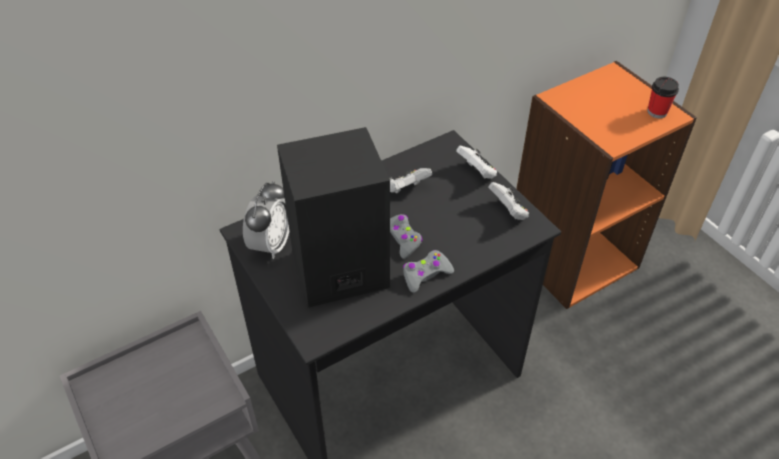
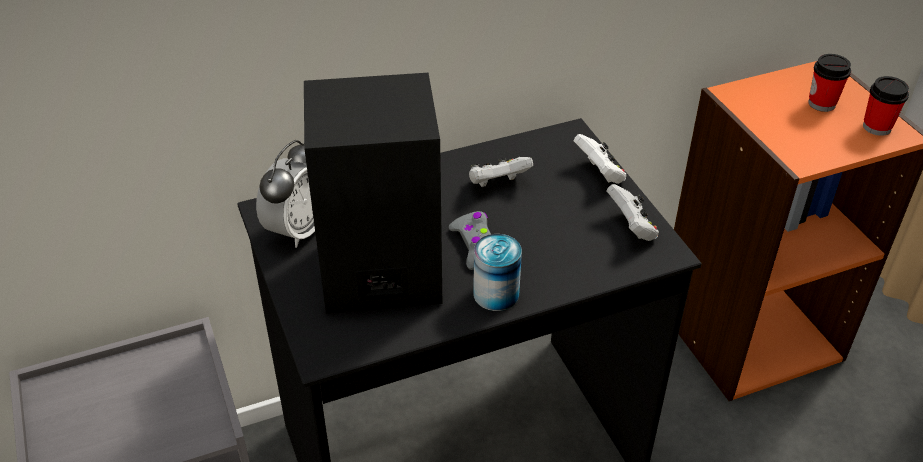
camera: 10 degrees right, 5 degrees down
grey game controller [403,250,454,293] -> can [473,234,522,311]
none -> cup [808,54,851,112]

